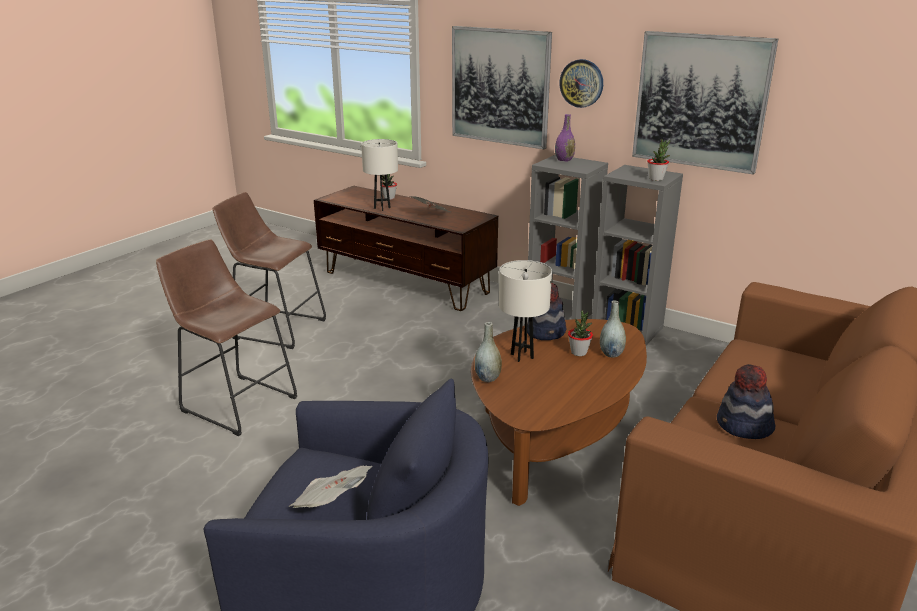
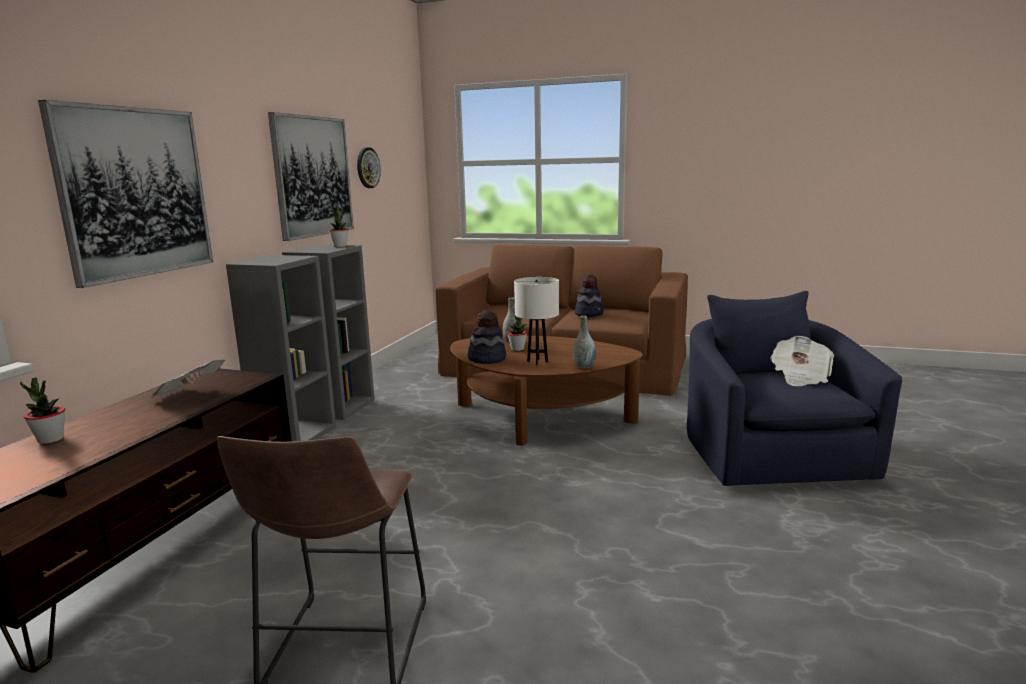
camera: 105 degrees left, 10 degrees down
brown stool [156,239,297,436] -> none
white table lamp [361,139,398,211] -> none
purple vase [555,114,575,162] -> none
wall clock [559,59,603,108] -> wall clock moved to [357,147,381,188]

